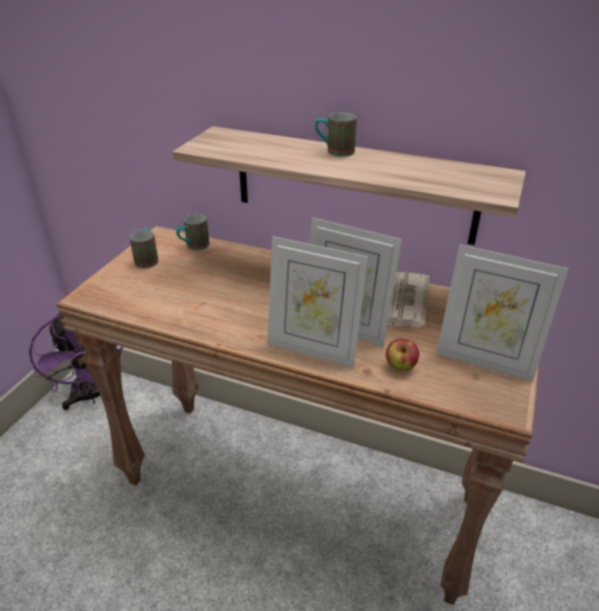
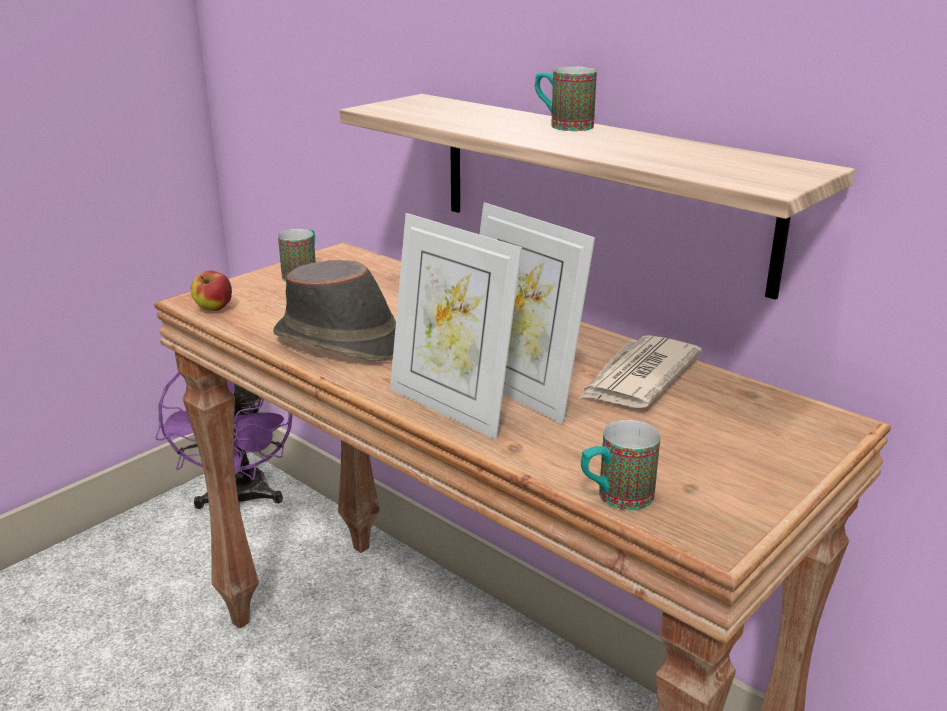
camera: 20 degrees right, 10 degrees down
mug [176,213,210,250] -> mug moved to [581,420,660,511]
apple [386,339,419,371] -> apple moved to [191,270,232,311]
picture frame [436,245,569,382] -> none
none -> brown hat [273,260,396,361]

